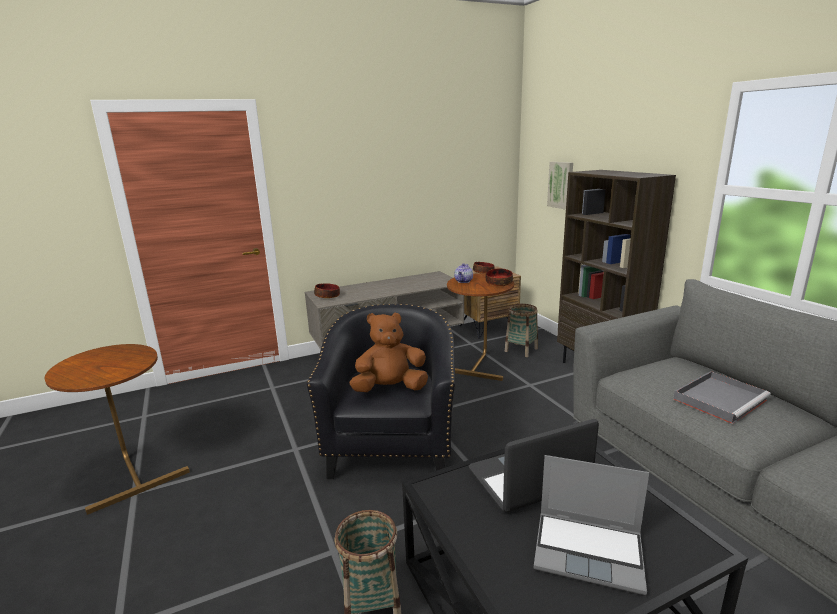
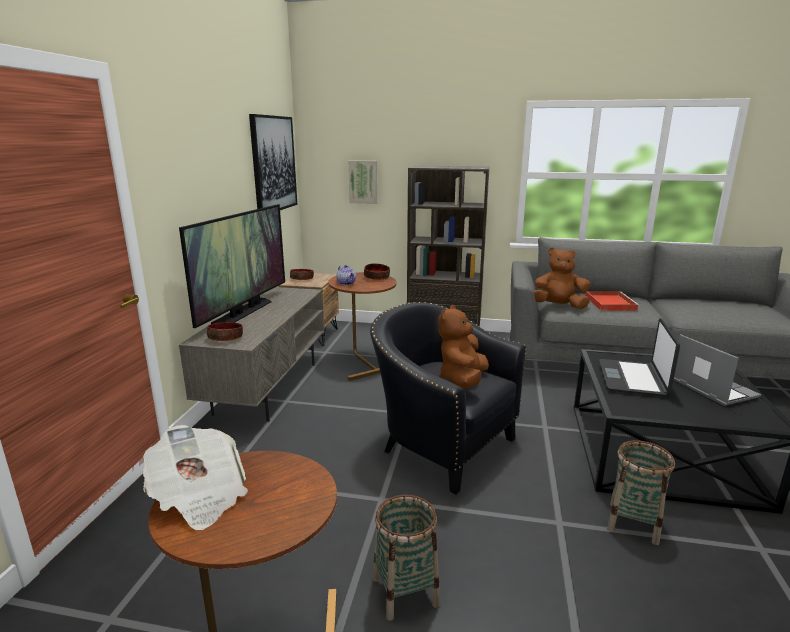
camera: 55 degrees left, 0 degrees up
basket [505,304,538,357] -> basket moved to [373,495,440,621]
laptop [534,455,649,595] -> laptop turned 75 degrees counterclockwise [674,334,761,406]
grey tray [673,371,771,424] -> red tray [585,291,640,311]
none -> newspaper [143,425,248,530]
none -> television [179,204,285,328]
none -> picture [249,114,297,210]
none -> brown plush toy [534,247,590,309]

